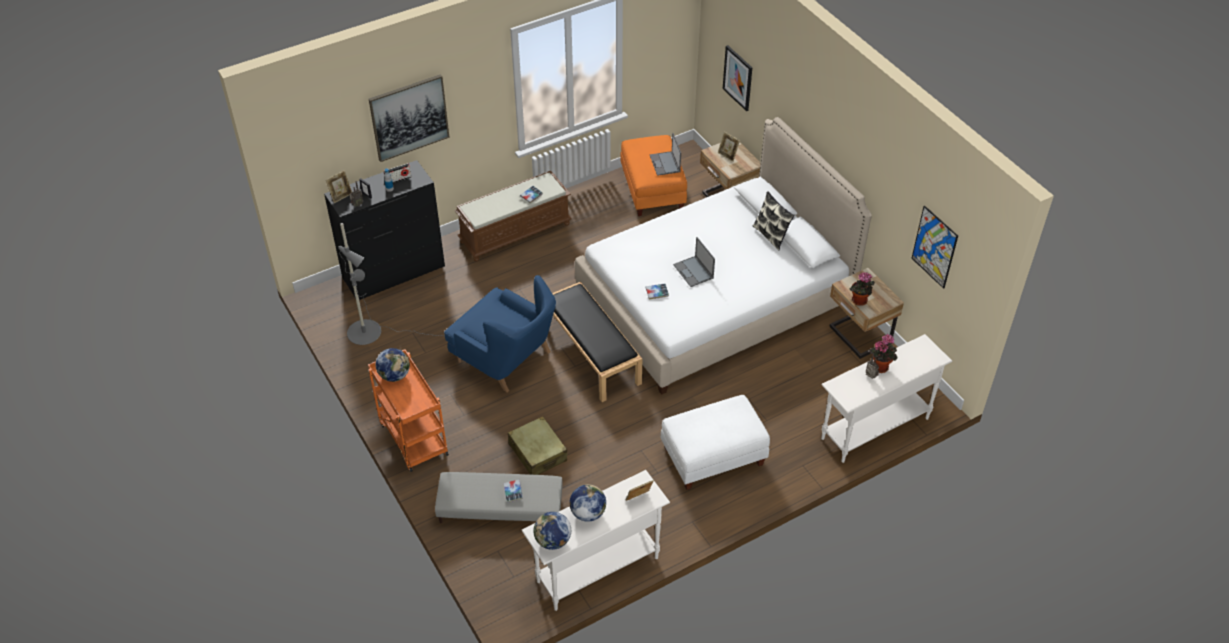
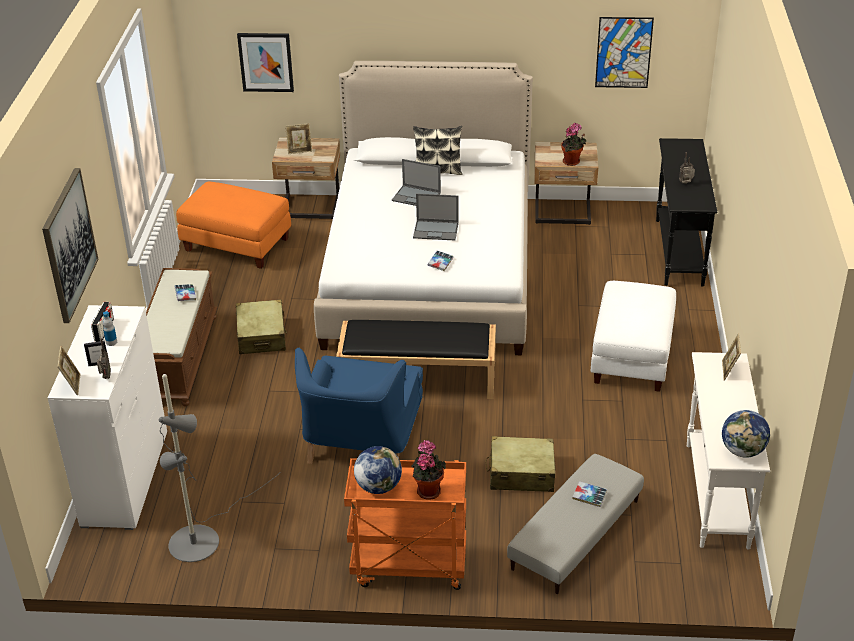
camera: 55 degrees left, 10 degrees down
black dresser [324,160,445,300] -> white dresser [48,305,167,530]
blue armchair [444,275,556,392] -> blue armchair turned 120 degrees clockwise [295,348,423,464]
globe [569,484,606,522] -> none
laptop [650,133,681,176] -> laptop moved to [392,159,441,206]
white console table [821,334,952,463] -> black console table [656,138,718,287]
potted plant [870,334,897,373] -> potted plant moved to [411,440,446,500]
none -> beige suitcase [236,299,287,354]

